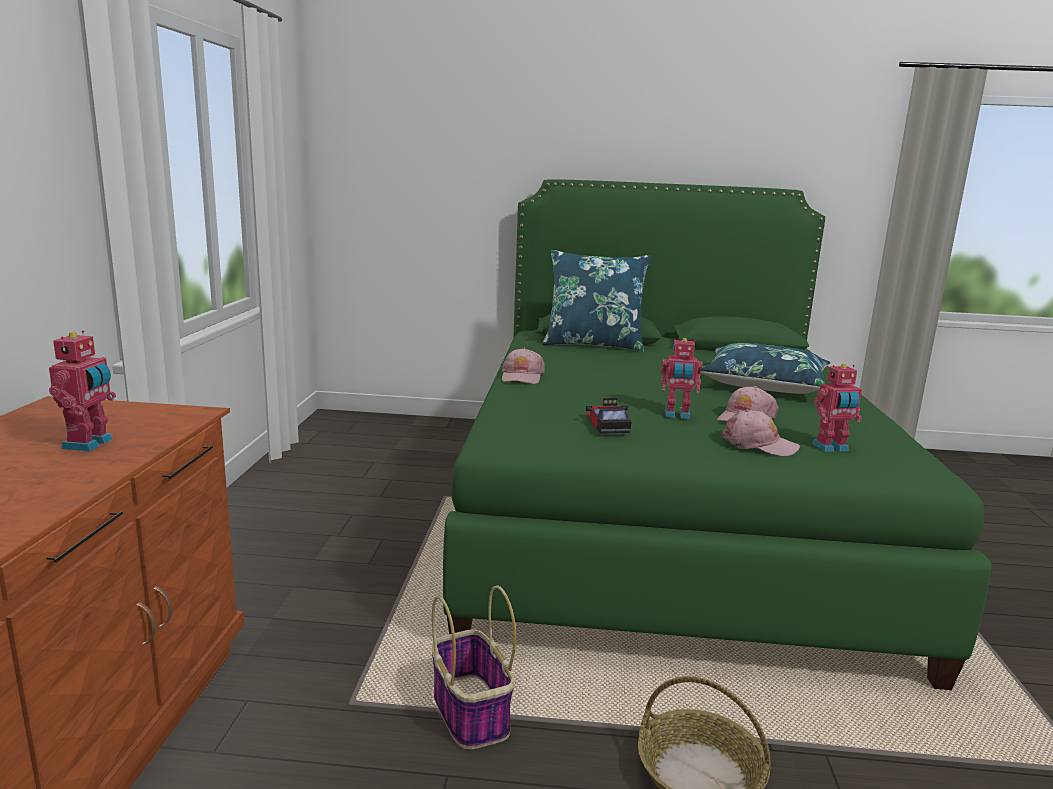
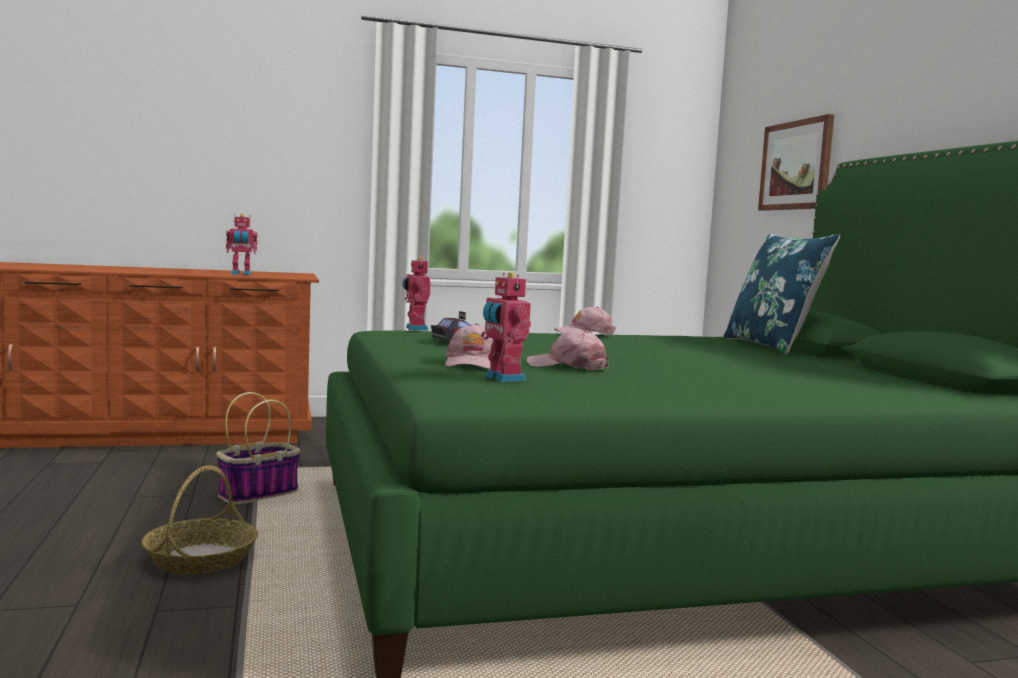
camera: 70 degrees right, 10 degrees down
toy robot [661,338,703,419] -> toy robot moved to [402,257,431,330]
blue pillow [701,343,830,394] -> none
none -> picture [758,114,834,211]

